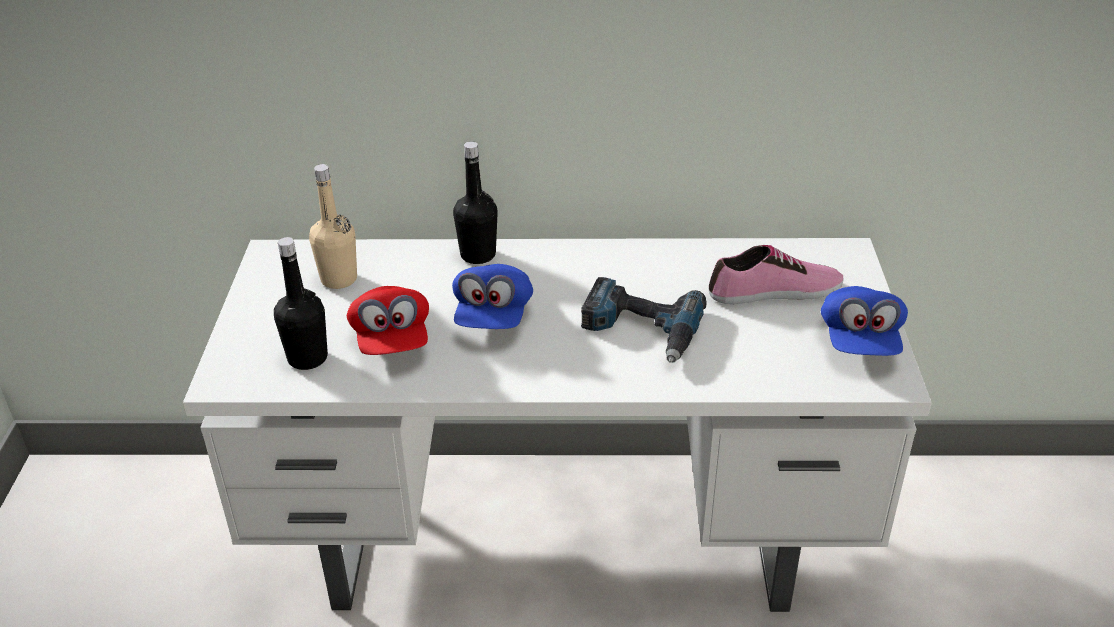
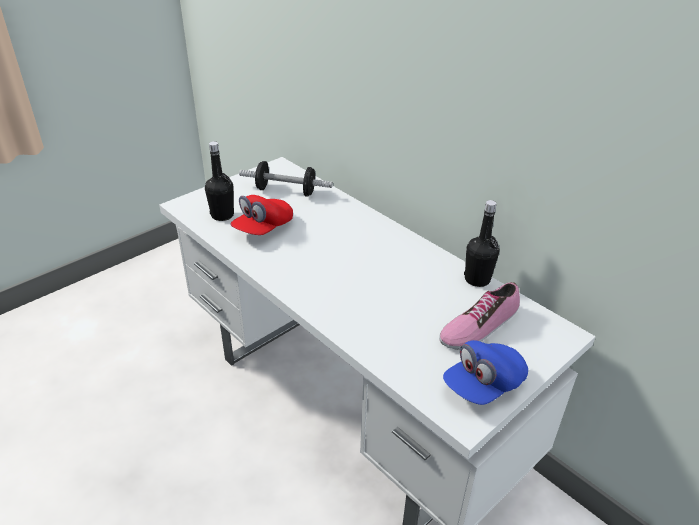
camera: 45 degrees right, 0 degrees up
beige bottle [309,164,357,289] -> dumbbell [239,161,333,197]
blue cap [452,264,533,329] -> none
black bottle [453,141,498,264] -> black bottle moved to [464,200,499,287]
power drill [581,277,706,363] -> none
shoe [709,245,843,304] -> shoe turned 105 degrees clockwise [439,282,520,350]

